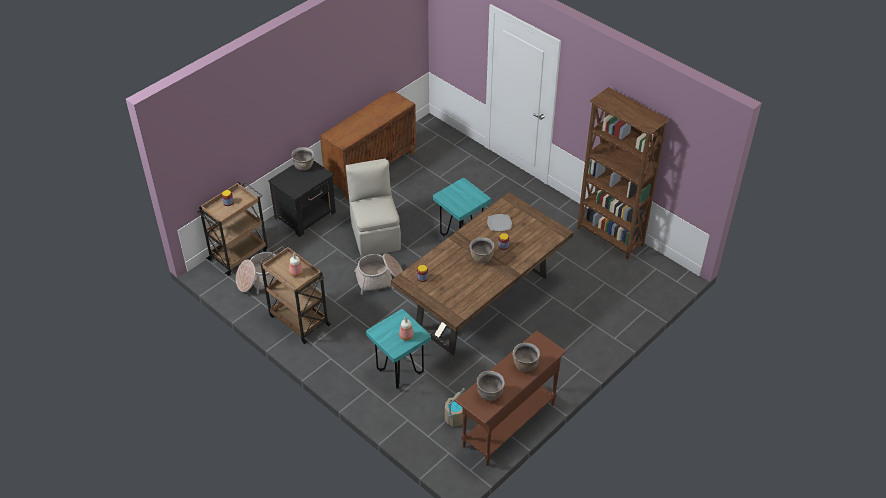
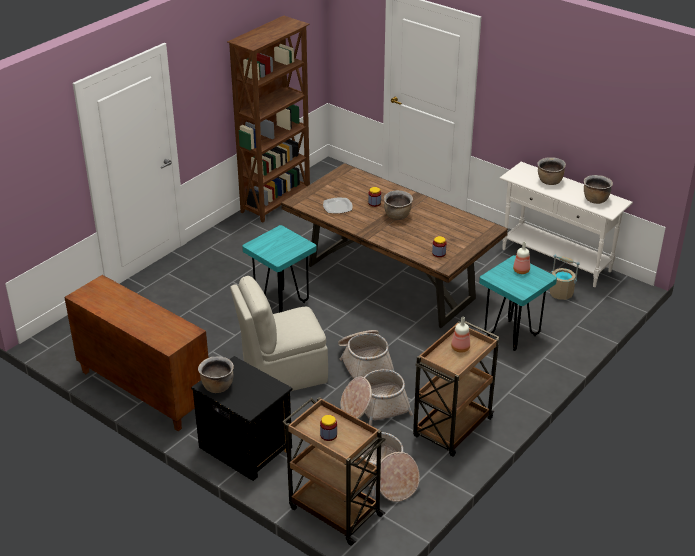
camera: 95 degrees left, 10 degrees down
brown console table [455,330,567,466] -> white console table [500,162,633,287]
none -> basket [340,369,413,425]

